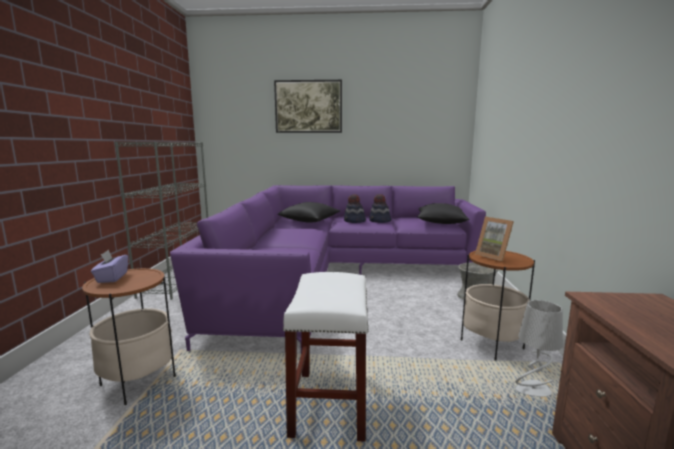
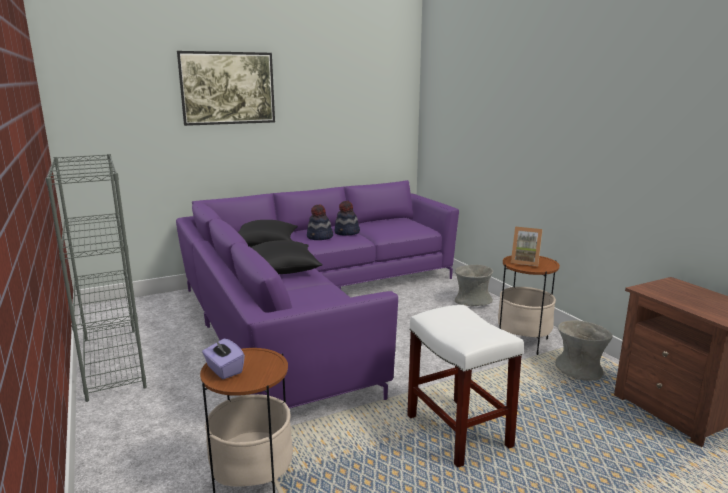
camera: 30 degrees left, 5 degrees up
black pillow [417,203,470,224] -> black pillow moved to [251,240,323,274]
grey table lamp [515,300,563,397] -> grey vase [555,320,613,381]

